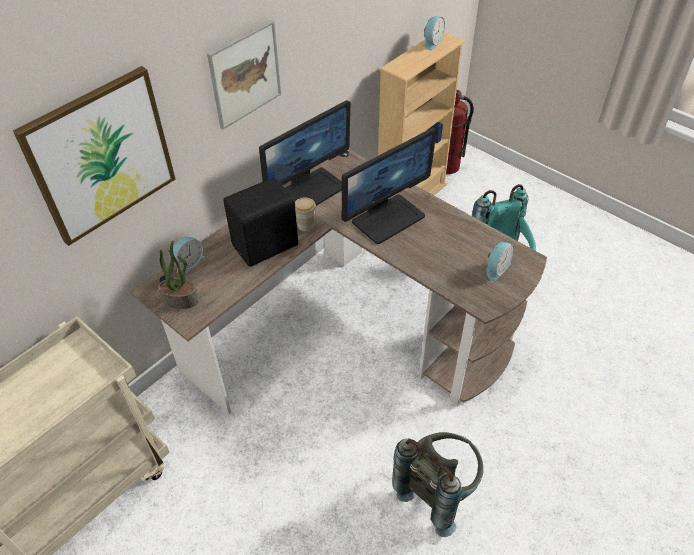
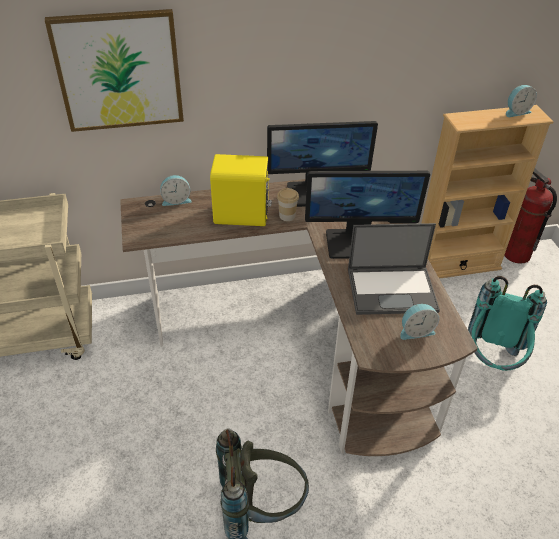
camera: 35 degrees right, 5 degrees down
potted plant [158,241,199,309] -> none
picture [207,20,281,129] -> none
black speaker [223,177,298,267] -> yellow speaker [210,154,272,226]
none -> laptop [348,223,440,315]

